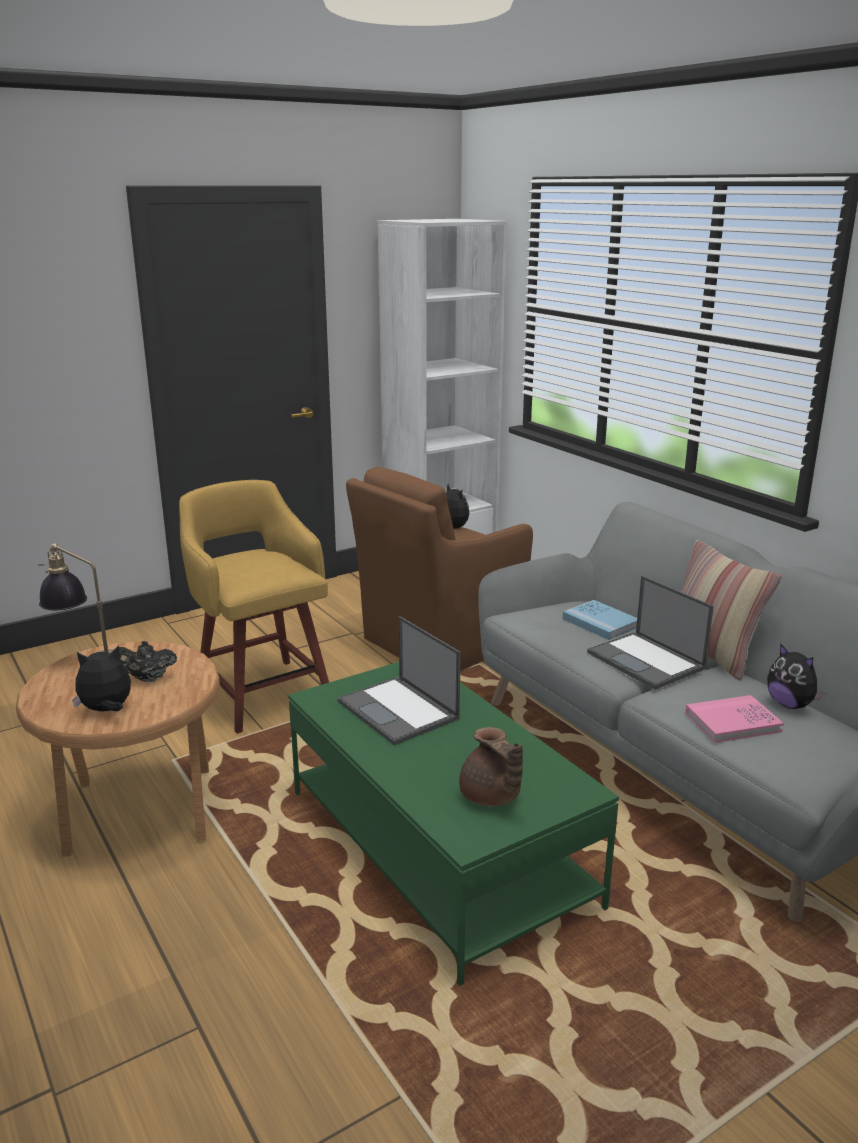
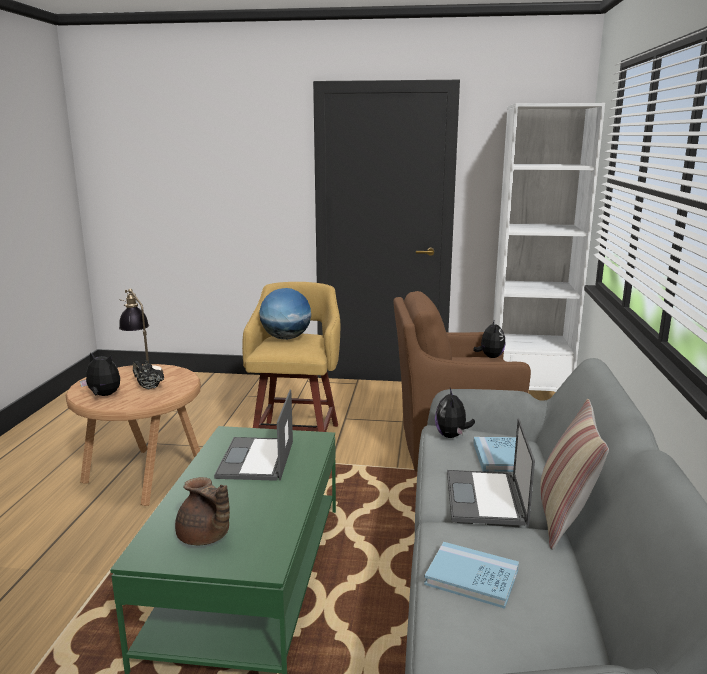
camera: 40 degrees right, 5 degrees down
brown teapot [459,727,523,807] -> brown teapot turned 60 degrees counterclockwise [175,477,230,545]
pink book [685,695,784,743] -> blue book [424,542,519,609]
plush toy [767,643,826,709] -> plush toy moved to [435,388,475,438]
none -> globe [259,288,311,340]

